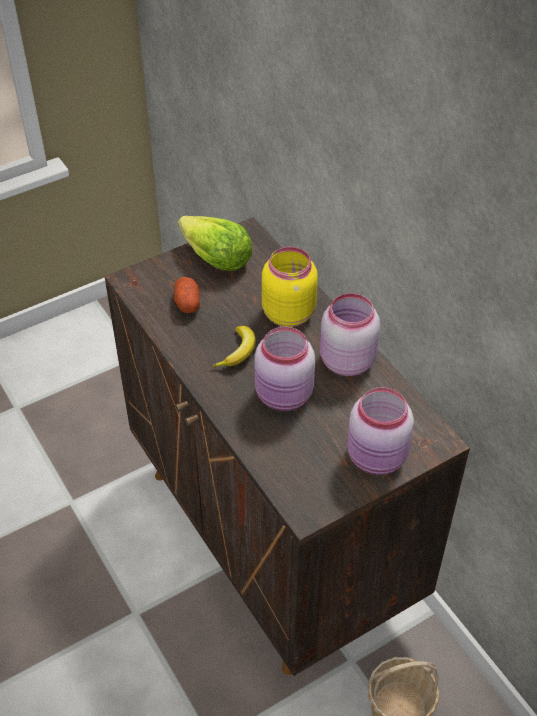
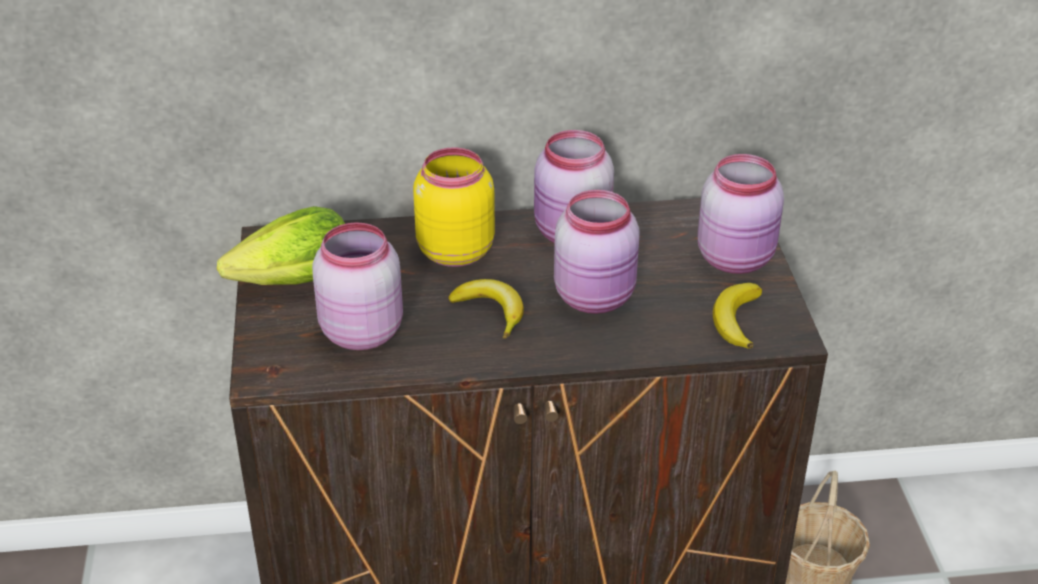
camera: 65 degrees left, 10 degrees down
potato [174,277,200,313] -> pink jar [312,222,403,350]
none -> banana [713,283,762,349]

